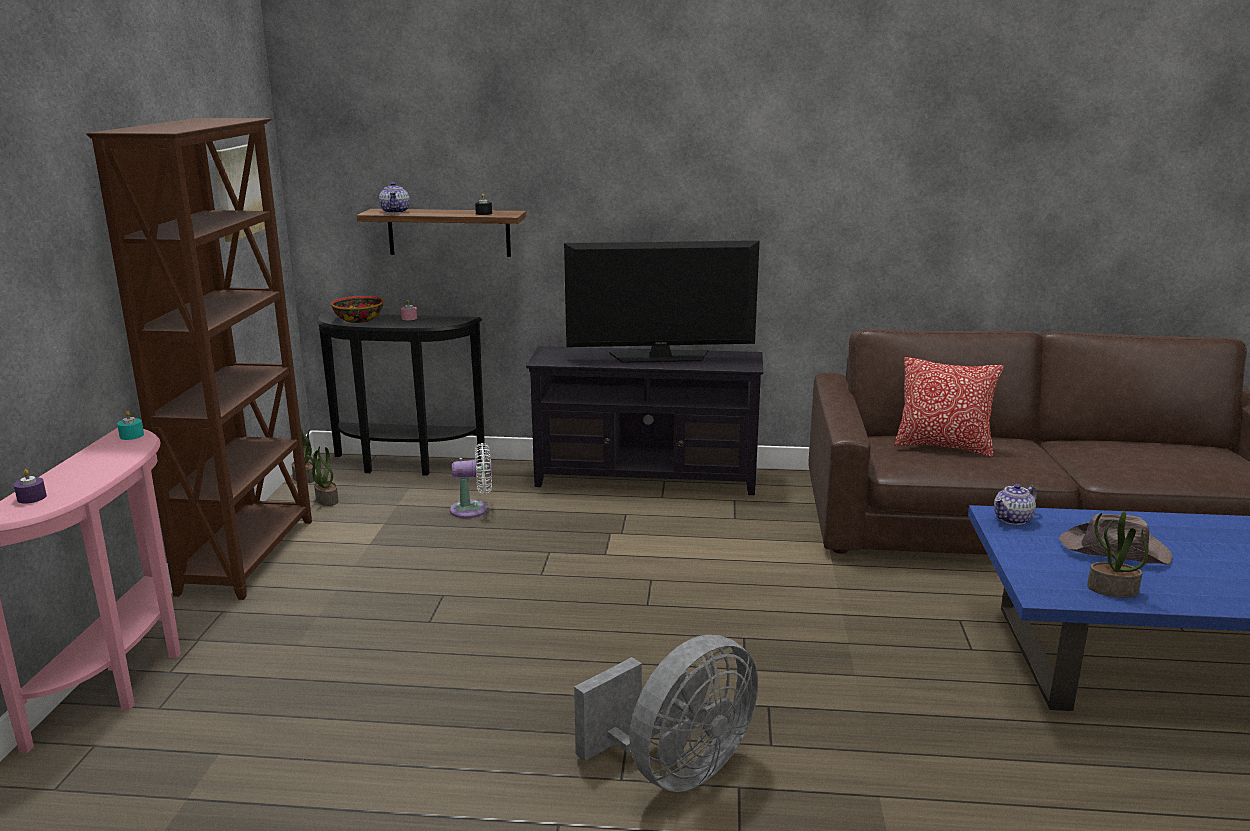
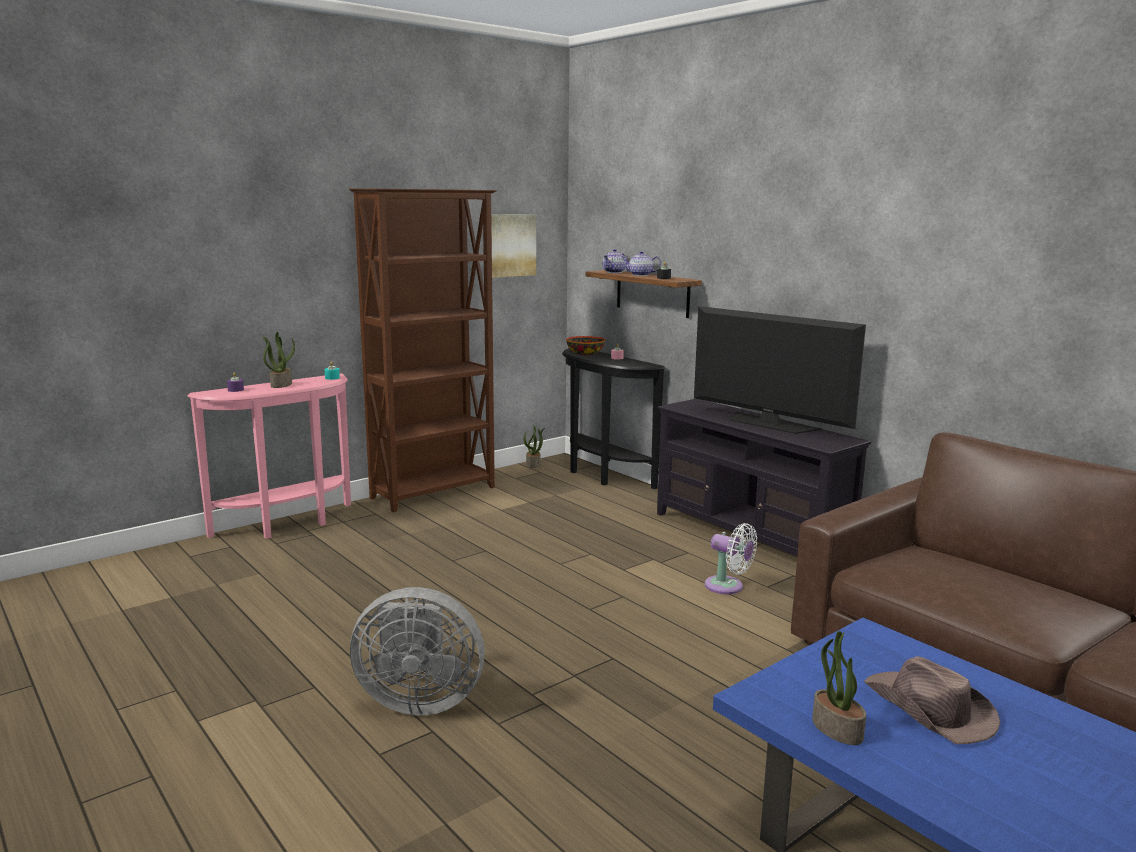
camera: 45 degrees right, 5 degrees down
potted plant [306,446,338,506] -> potted plant moved to [263,332,295,388]
white fan [450,443,492,518] -> white fan moved to [705,523,757,594]
pillow [894,357,1004,457] -> none
teapot [994,484,1037,525] -> teapot moved to [622,251,661,276]

